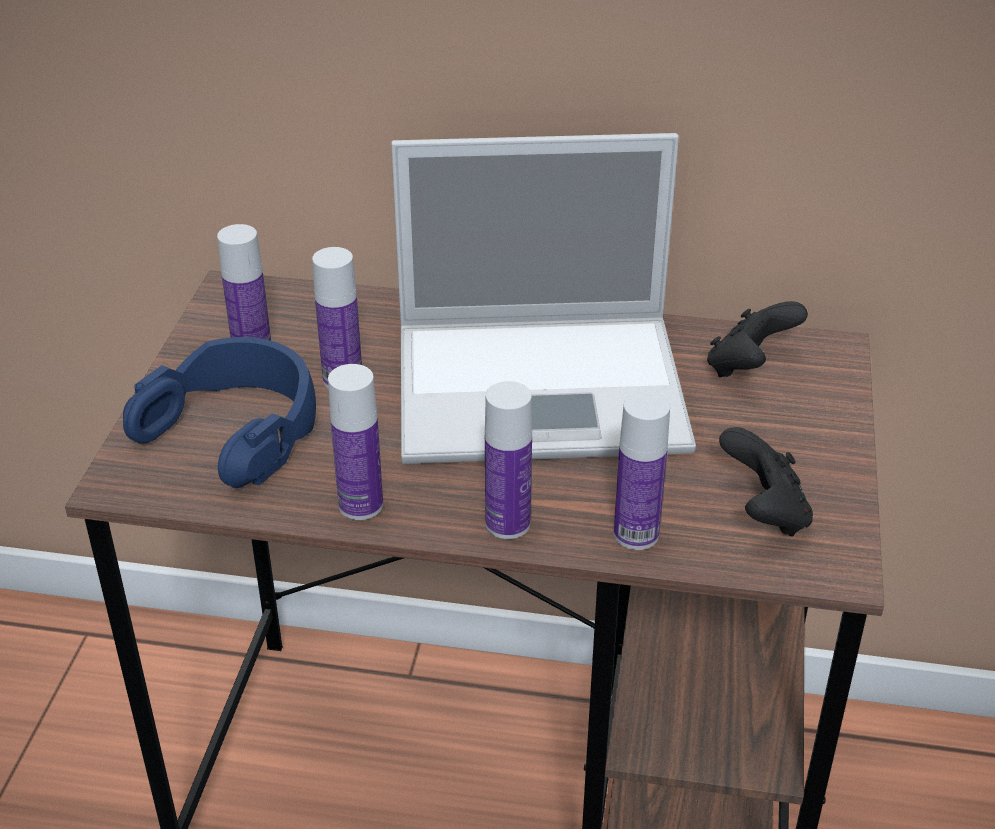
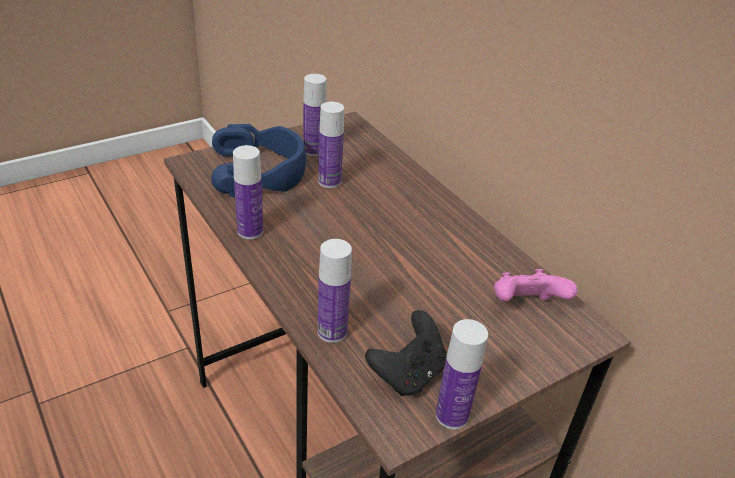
camera: 45 degrees right, 0 degrees up
laptop [391,133,696,464] -> none
bottle [485,381,532,539] -> bottle moved to [436,319,488,429]
black game controller [707,301,808,377] -> pink game controller [494,269,578,301]

